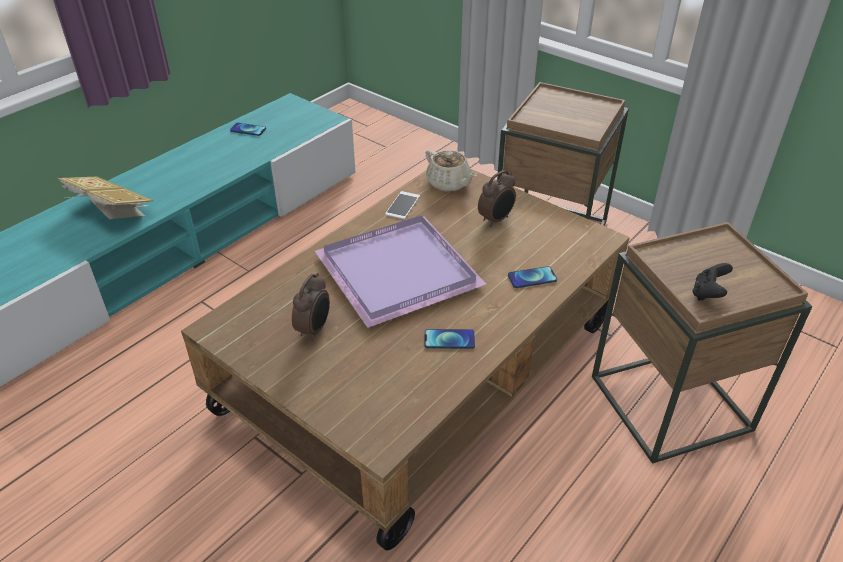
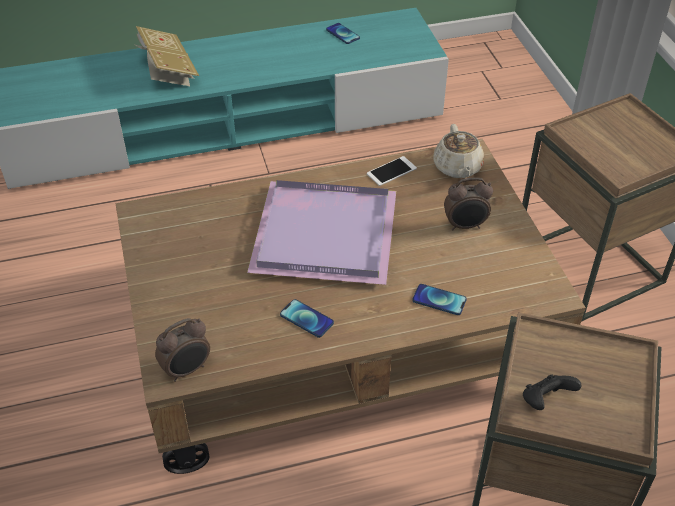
camera: 35 degrees right, 5 degrees up
alarm clock [292,273,330,341] -> alarm clock moved to [155,318,210,382]

